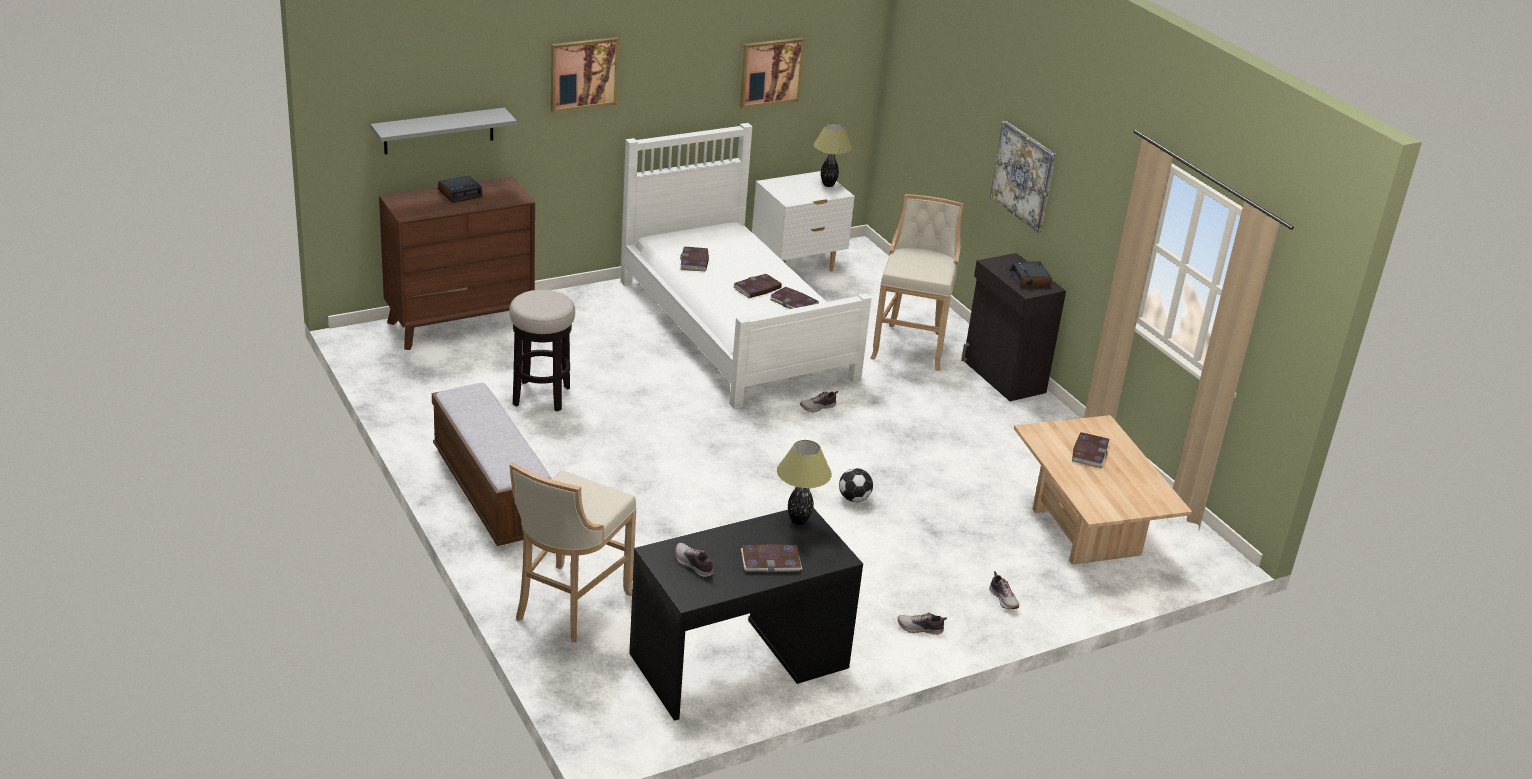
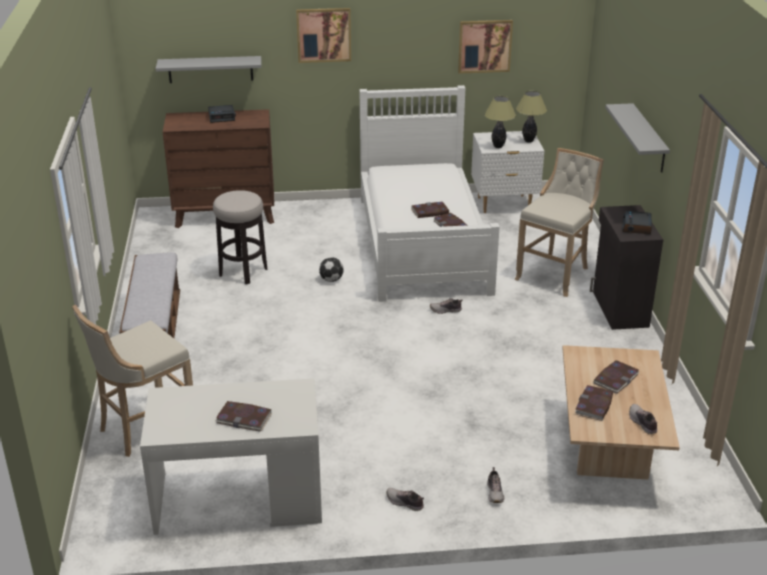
camera: 25 degrees right, 0 degrees up
black desk [629,508,863,721] -> white desk [140,378,322,535]
shoe [675,543,713,577] -> shoe moved to [629,404,657,434]
book [680,247,709,271] -> book moved to [575,385,613,421]
table lamp [777,440,832,525] -> table lamp moved to [485,96,516,148]
football [839,468,873,502] -> football moved to [319,257,344,282]
picture [990,121,1056,232] -> grey shelf [605,103,670,173]

